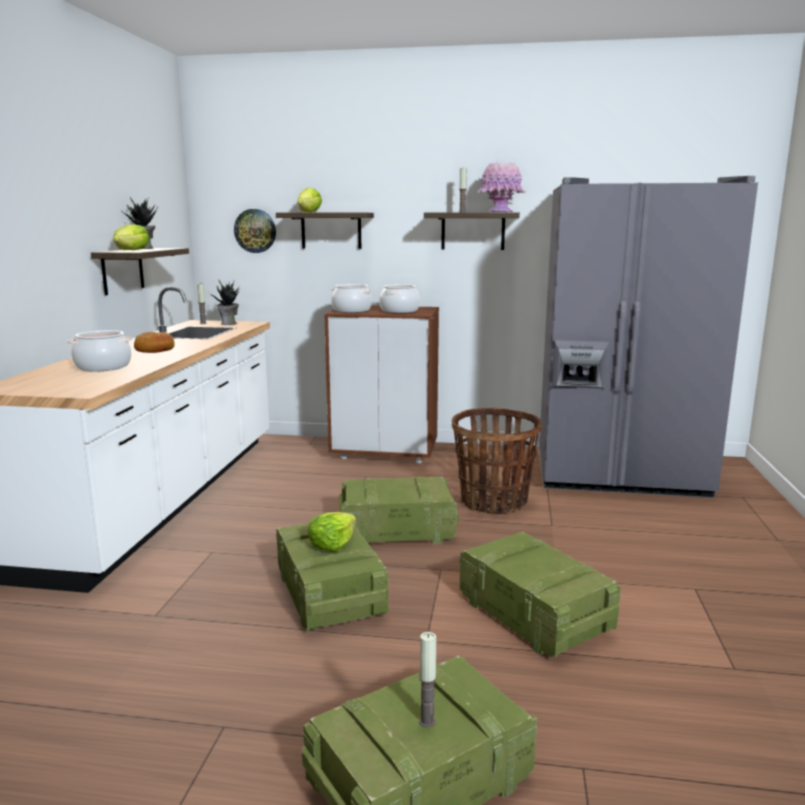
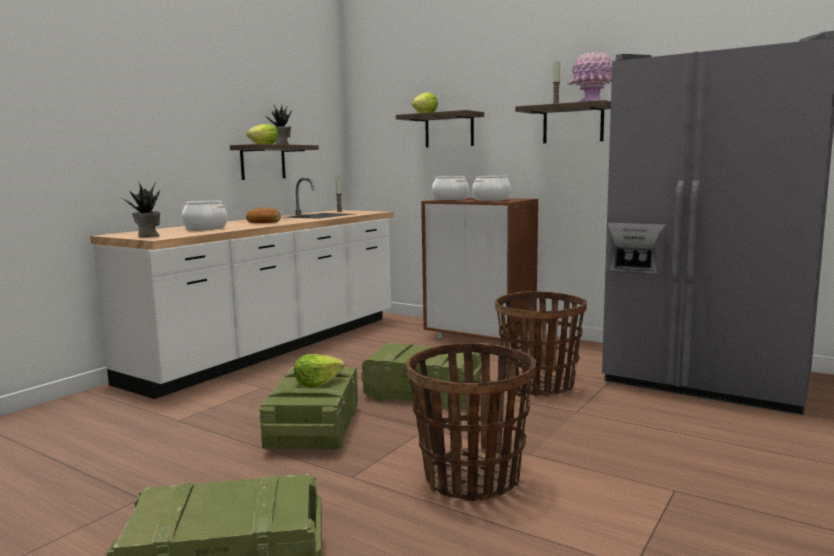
camera: 25 degrees right, 5 degrees down
potted plant [208,279,240,325] -> potted plant moved to [122,182,160,237]
wall clock [234,209,276,253] -> none
candle [419,632,437,728] -> none
crate [460,532,621,657] -> basket [406,343,536,501]

